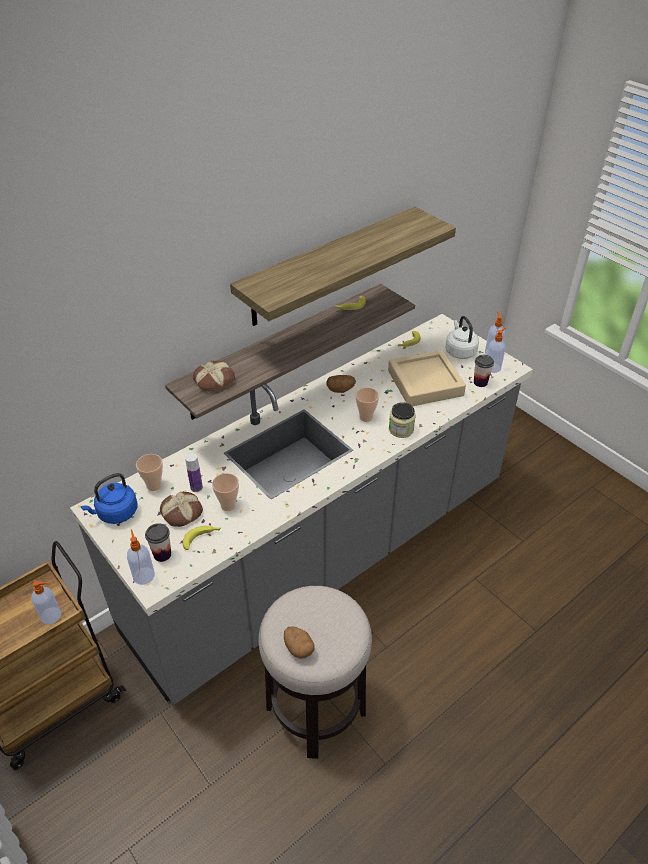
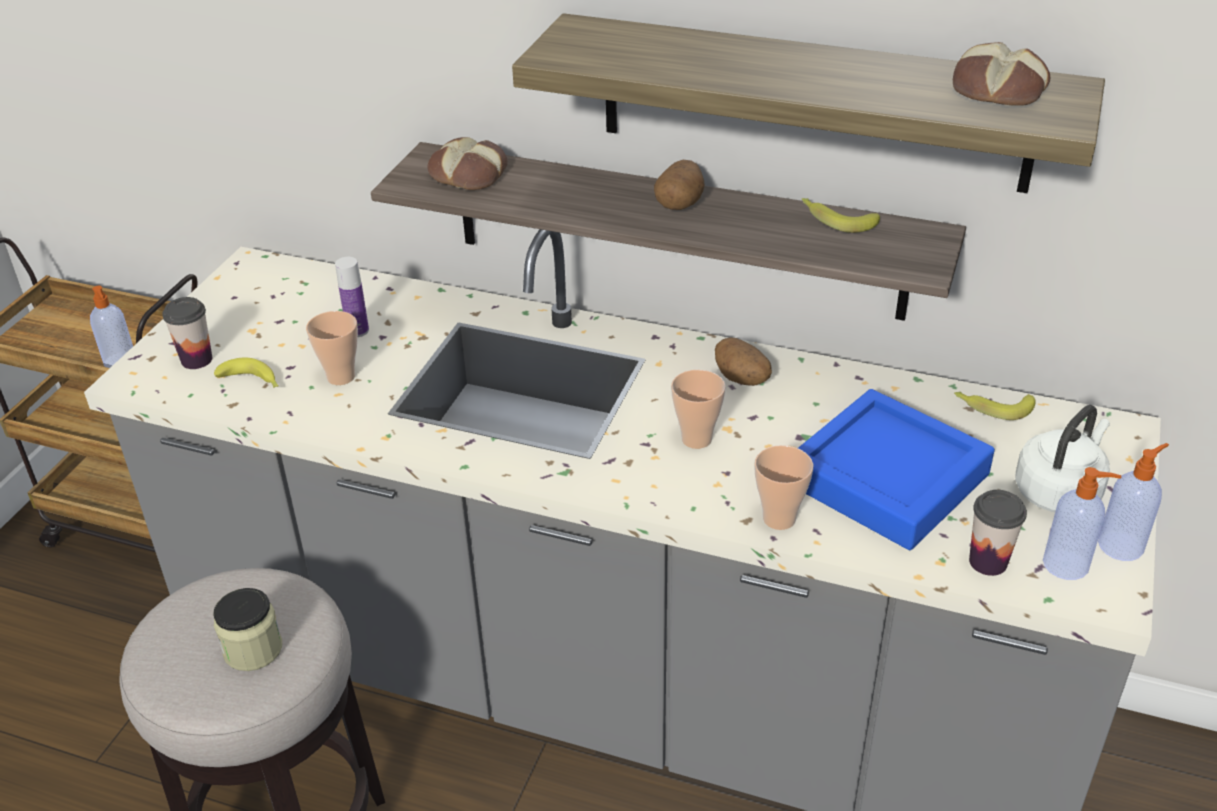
camera: 60 degrees right, 5 degrees down
blue kettle [81,473,137,524] -> none
soap dispenser [127,529,155,585] -> none
cup [136,454,163,491] -> cup moved to [754,445,813,530]
bread [160,492,203,527] -> bread moved to [953,42,1050,106]
potato [284,626,314,659] -> potato moved to [654,160,705,210]
beige tray [388,350,466,406] -> blue tray [798,389,995,550]
jar [389,403,416,438] -> jar moved to [213,588,282,671]

